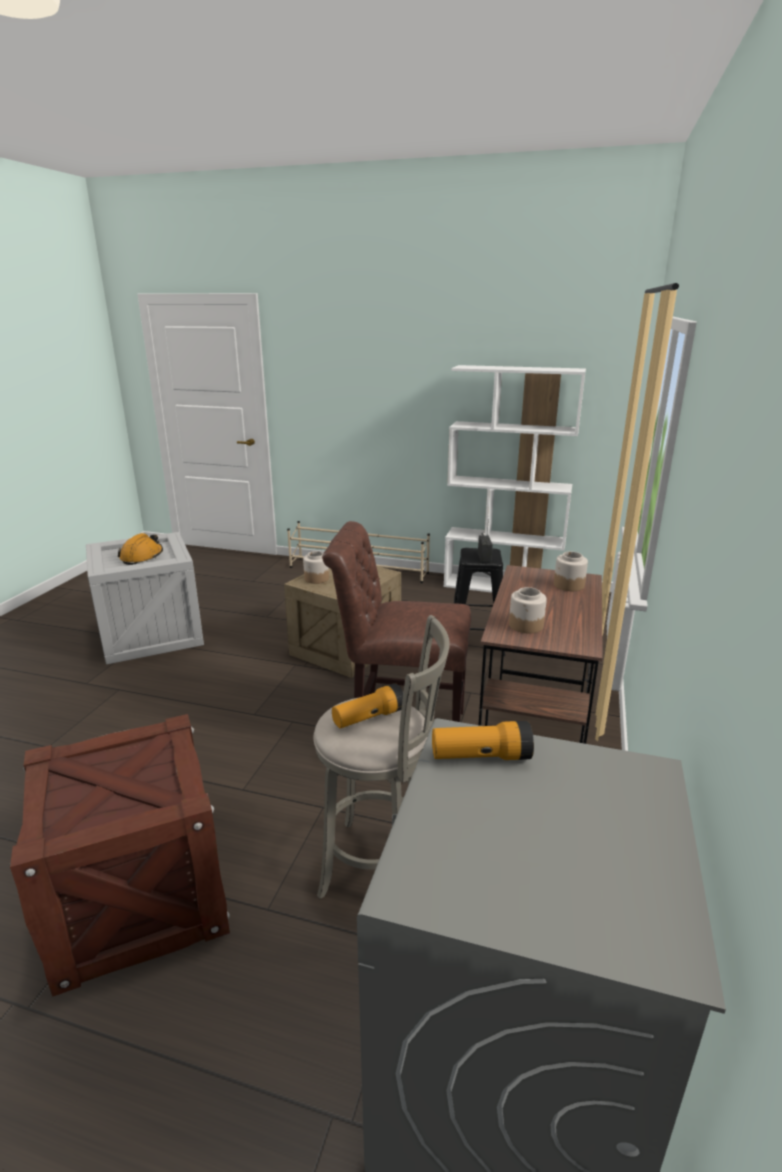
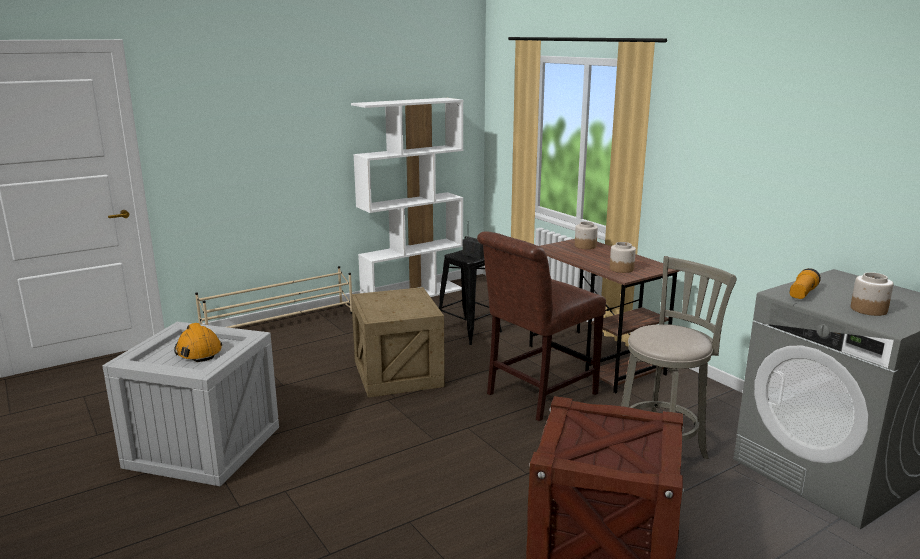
camera: 50 degrees left, 5 degrees down
jar [303,551,329,584] -> jar moved to [851,272,894,316]
flashlight [332,683,403,728] -> none

